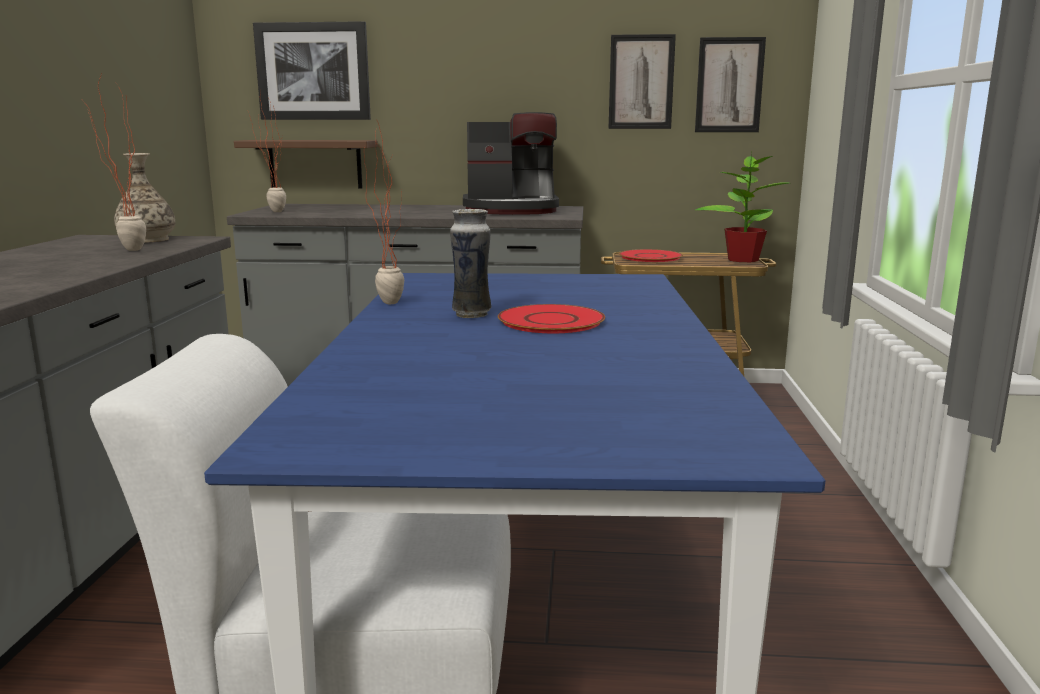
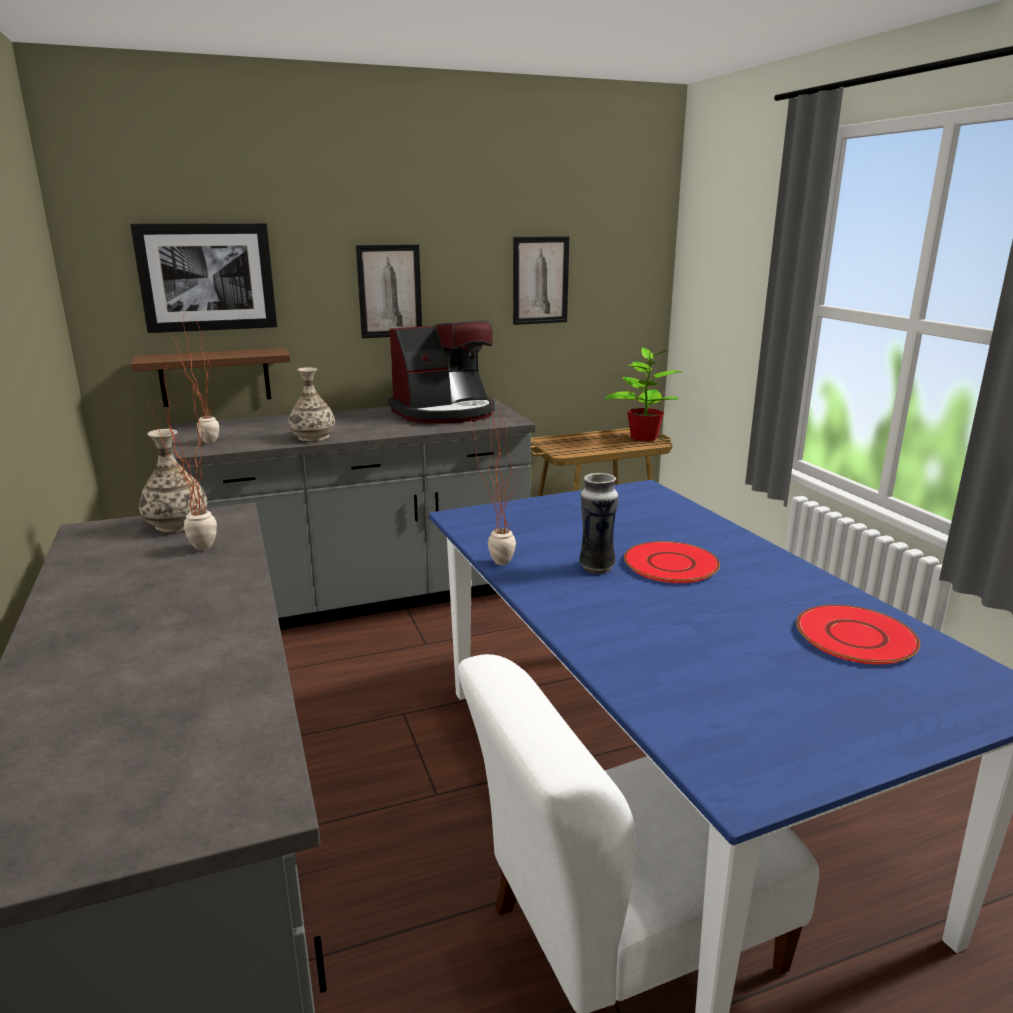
camera: 25 degrees left, 5 degrees up
red plate [619,249,683,262] -> red plate moved to [796,605,920,664]
picture [695,37,766,132] -> picture moved to [356,244,422,338]
none -> vase [288,367,335,441]

